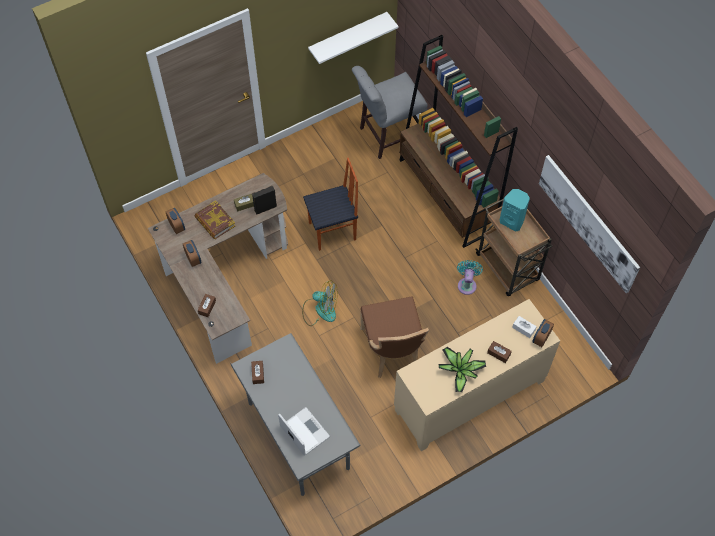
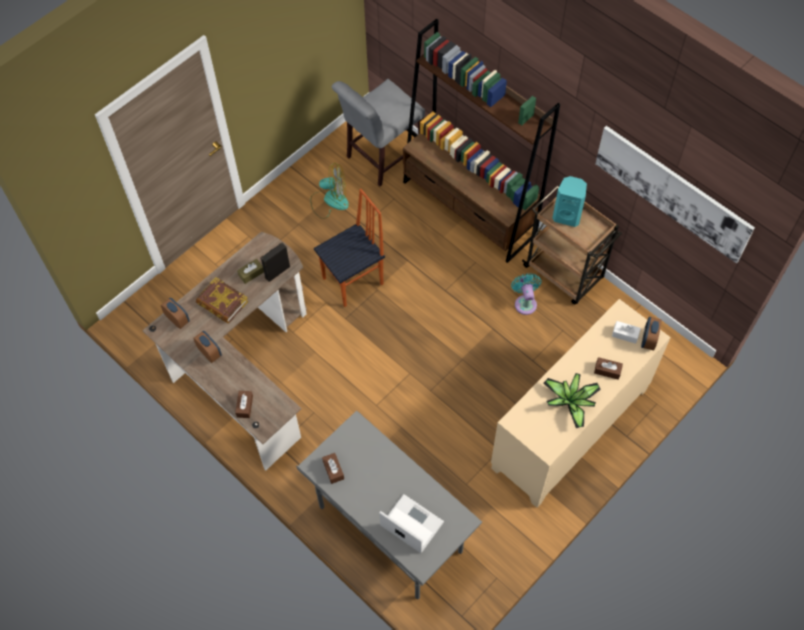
camera: 15 degrees left, 0 degrees up
fan [302,280,338,326] -> fan moved to [310,163,349,219]
white shelf [308,12,399,64] -> none
brown chair [360,296,429,378] -> none

